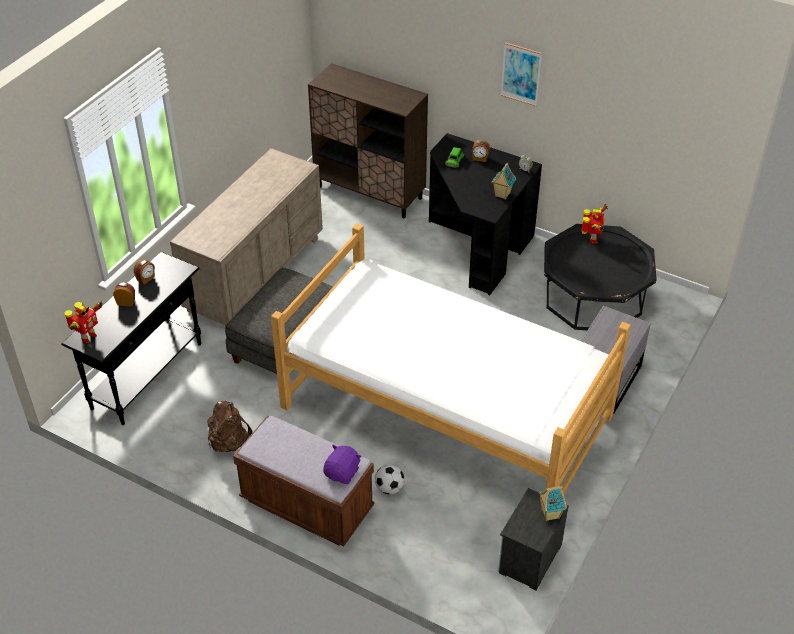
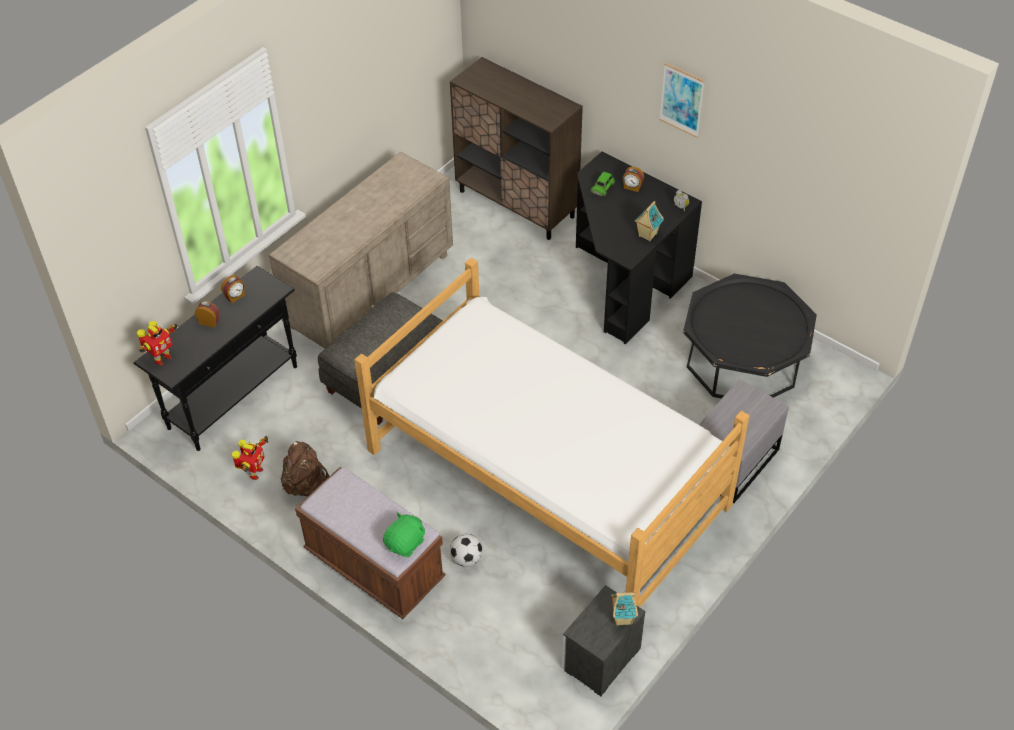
camera: 10 degrees right, 5 degrees up
purple plush toy [323,445,362,484] -> green plush toy [383,512,425,557]
toy robot [581,204,608,244] -> toy robot moved to [232,436,268,480]

